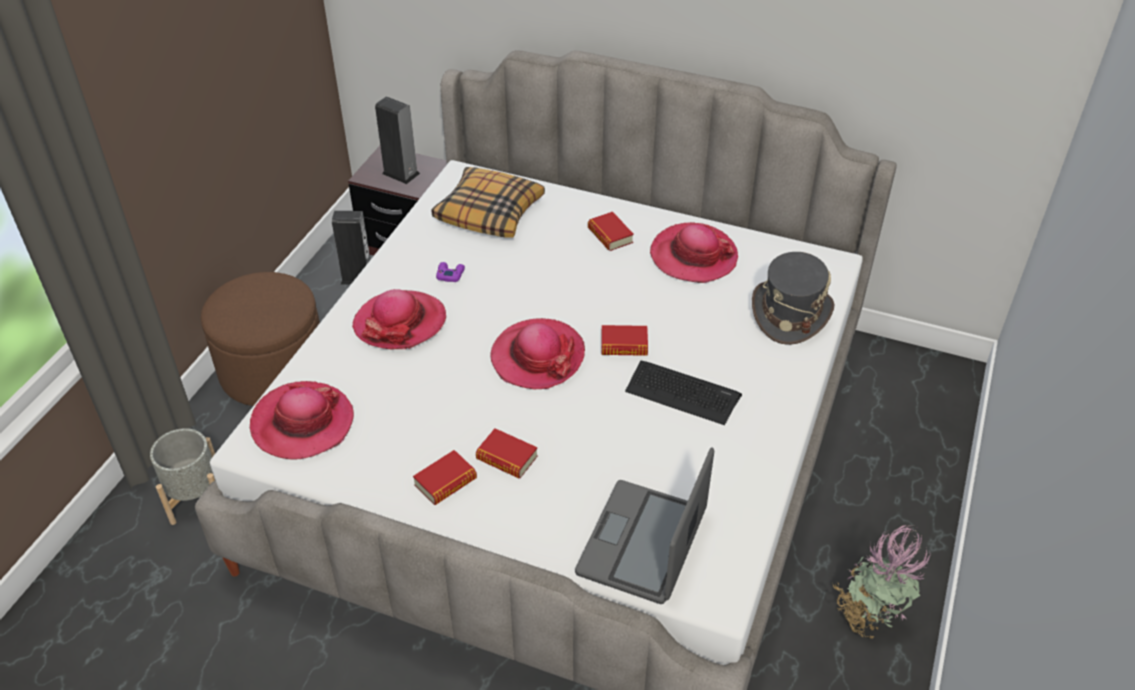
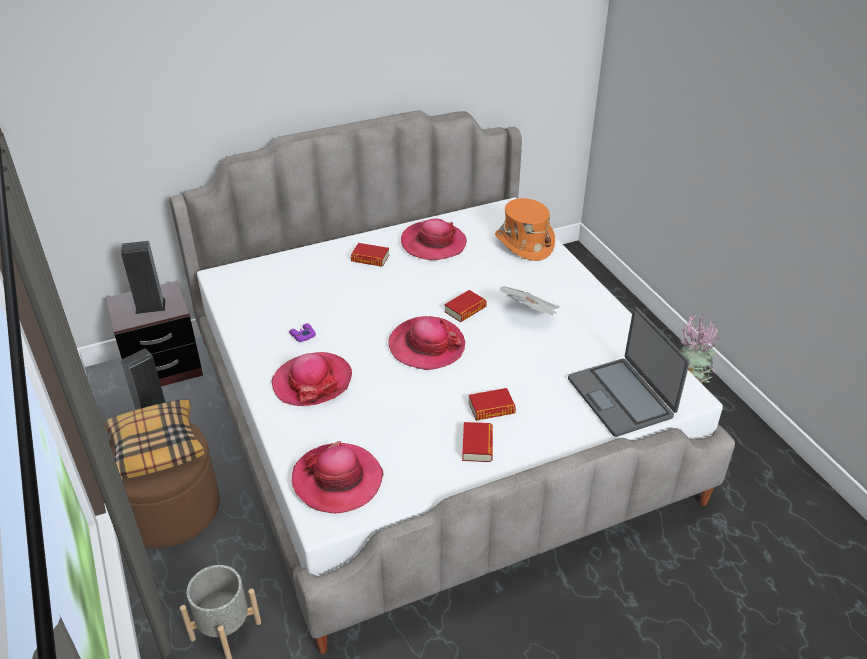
camera: 45 degrees left, 5 degrees down
pillow [431,167,545,238] -> pillow moved to [103,399,204,479]
keyboard [625,360,742,425] -> newspaper [500,286,560,315]
grey hat [752,252,835,345] -> orange hat [495,198,555,261]

